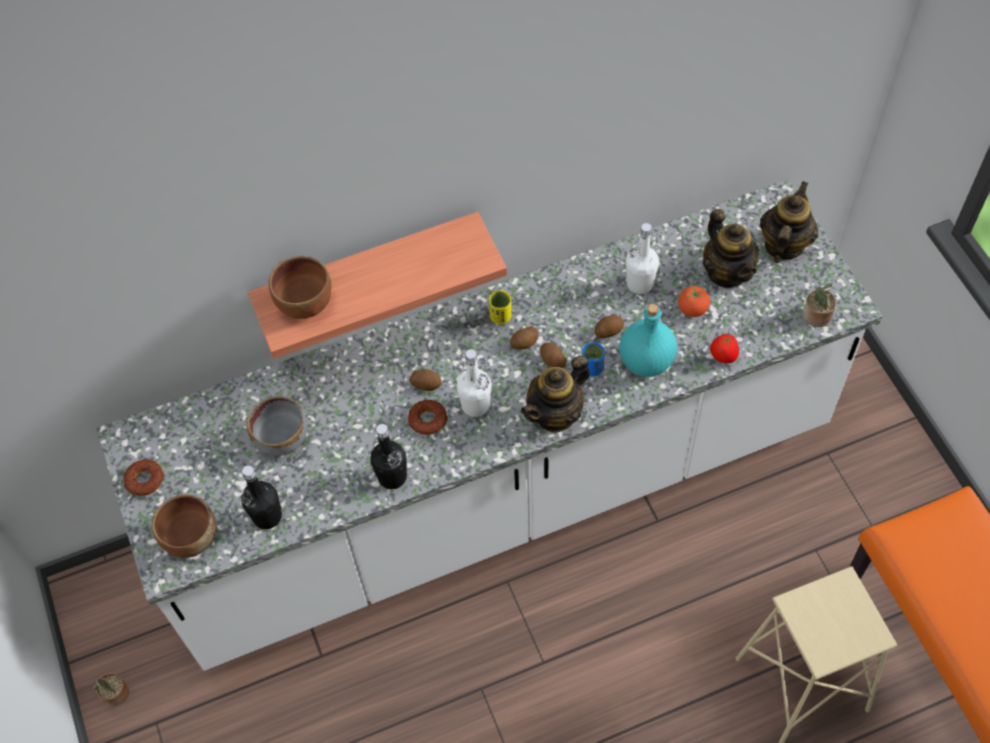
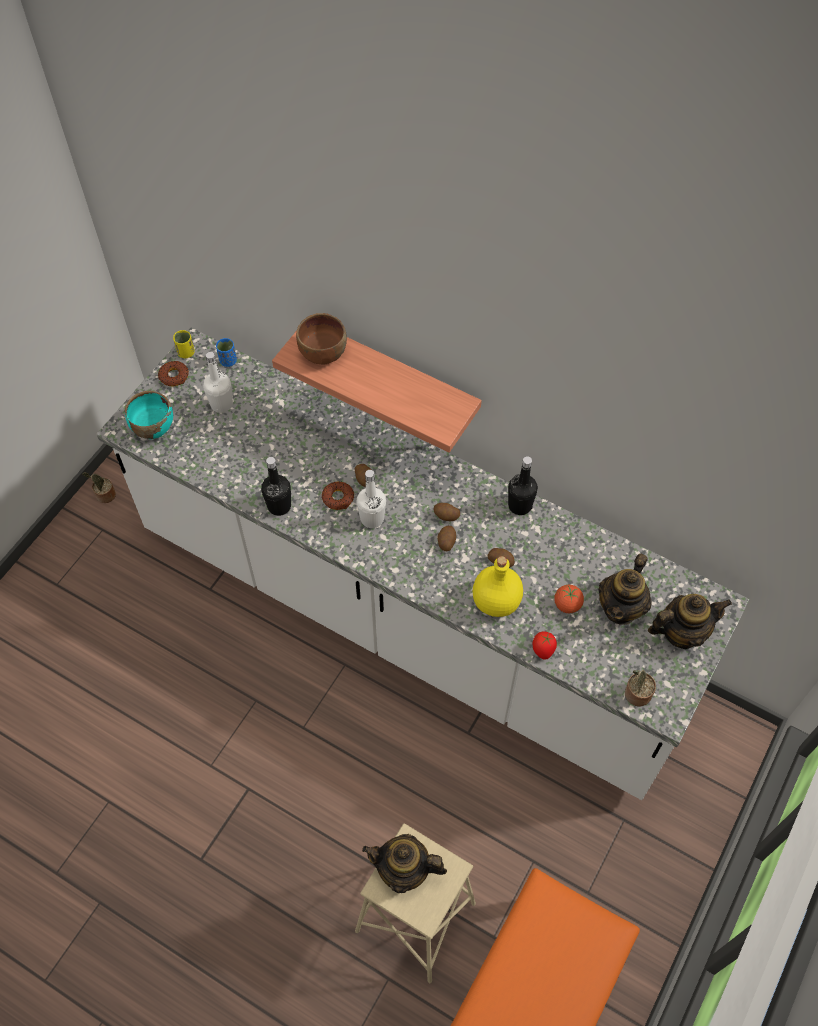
camera: 50 degrees right, 0 degrees up
brown bowl [152,494,216,558] -> turquoise bowl [125,391,173,439]
black bottle [241,466,282,529] -> black bottle moved to [508,456,538,515]
grey bowl [247,396,307,456] -> none
yellow cup [489,290,512,324] -> yellow cup moved to [173,330,195,358]
teapot [521,355,590,433] -> teapot moved to [362,834,447,893]
blue cup [582,342,605,376] -> blue cup moved to [216,338,237,367]
turquoise bottle [619,304,677,377] -> yellow bottle [472,556,523,617]
white bottle [626,223,659,294] -> white bottle moved to [203,352,233,413]

